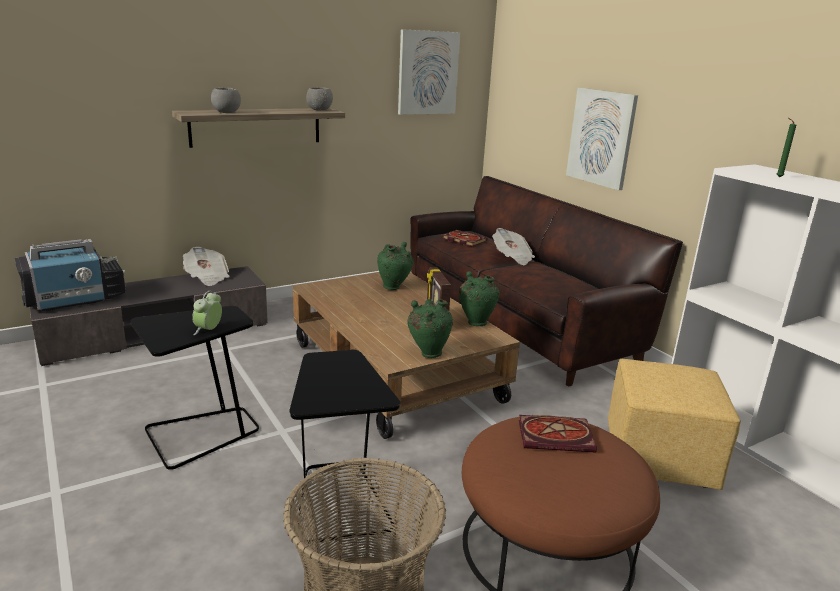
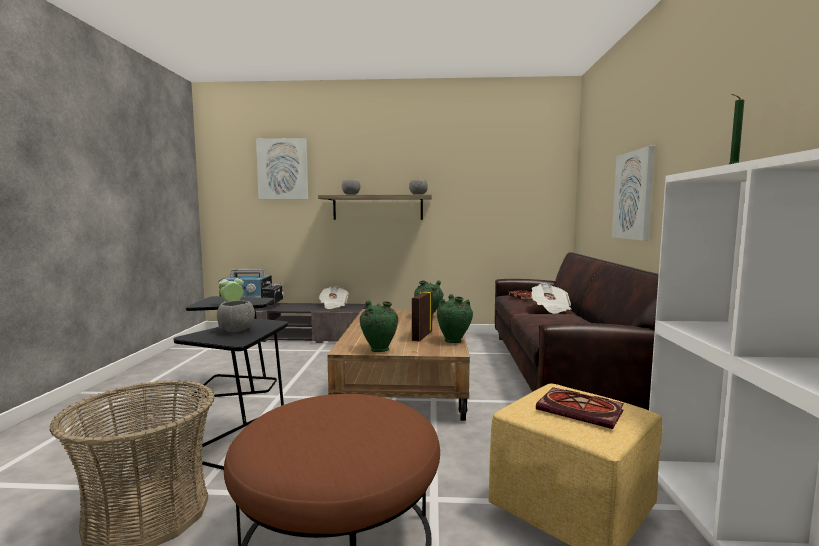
camera: 35 degrees right, 15 degrees down
picture [398,29,460,115] -> picture moved to [256,138,308,200]
book [519,415,597,453] -> book moved to [536,387,624,429]
none -> grey bowl [217,300,255,332]

